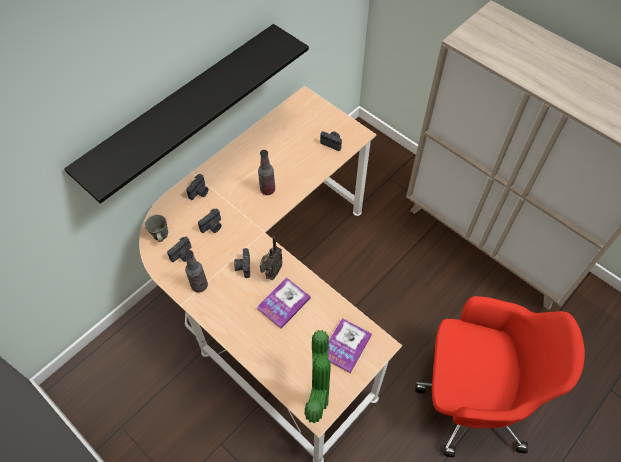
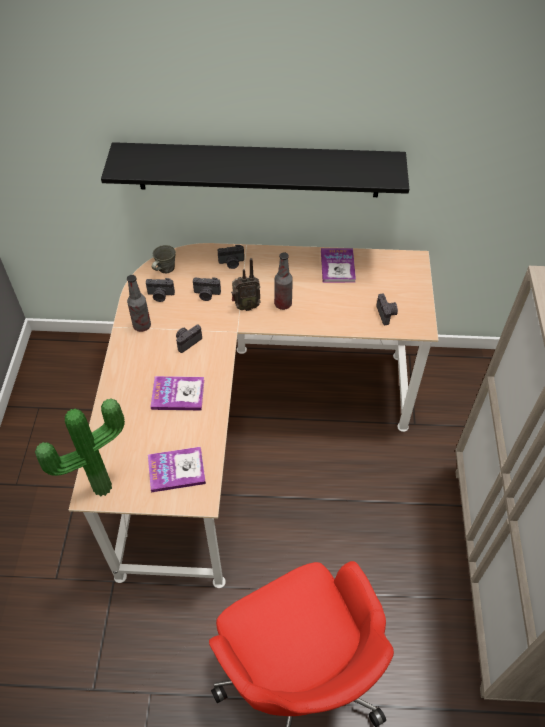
camera: 50 degrees right, 5 degrees down
radio [260,236,283,280] -> radio moved to [231,258,261,311]
none -> book [321,248,356,283]

